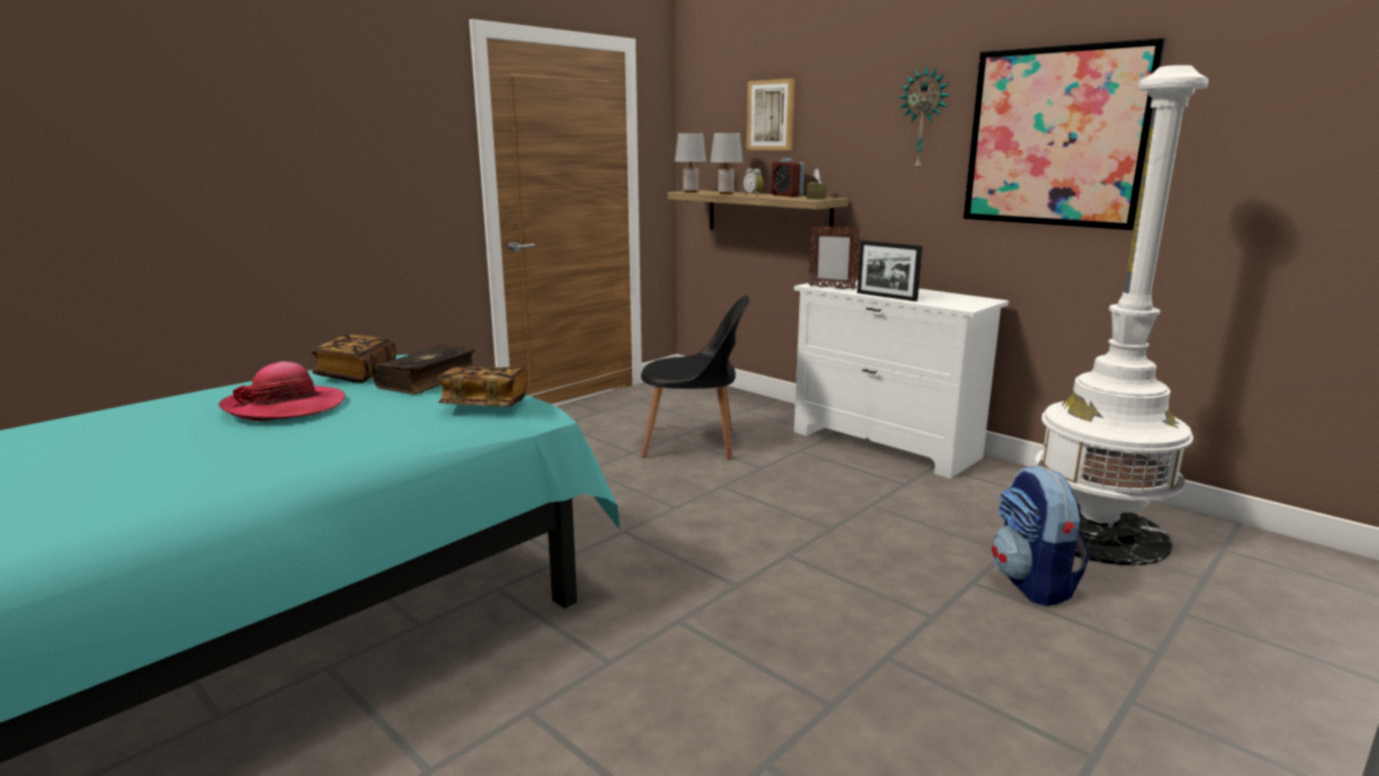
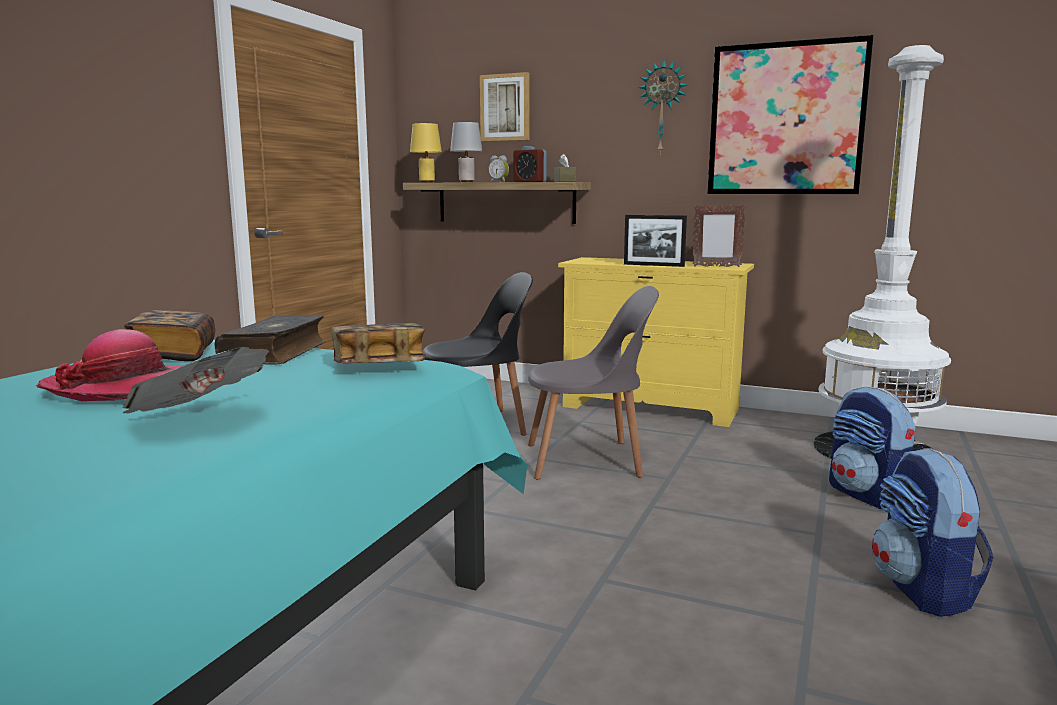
camera: 20 degrees left, 5 degrees down
grey table lamp [675,133,706,193] -> yellow table lamp [410,123,442,183]
white dresser [794,280,1009,479] -> yellow dresser [558,257,754,427]
picture frame [809,226,861,290] -> picture frame moved to [693,204,746,267]
none -> newspaper [122,347,269,413]
none -> grey chair [528,286,659,479]
none -> backpack [872,448,994,617]

